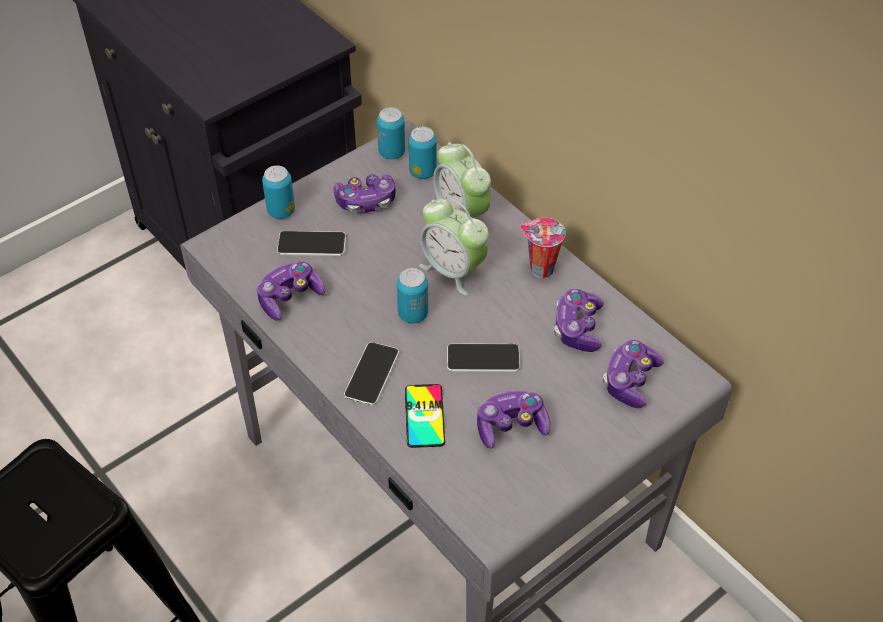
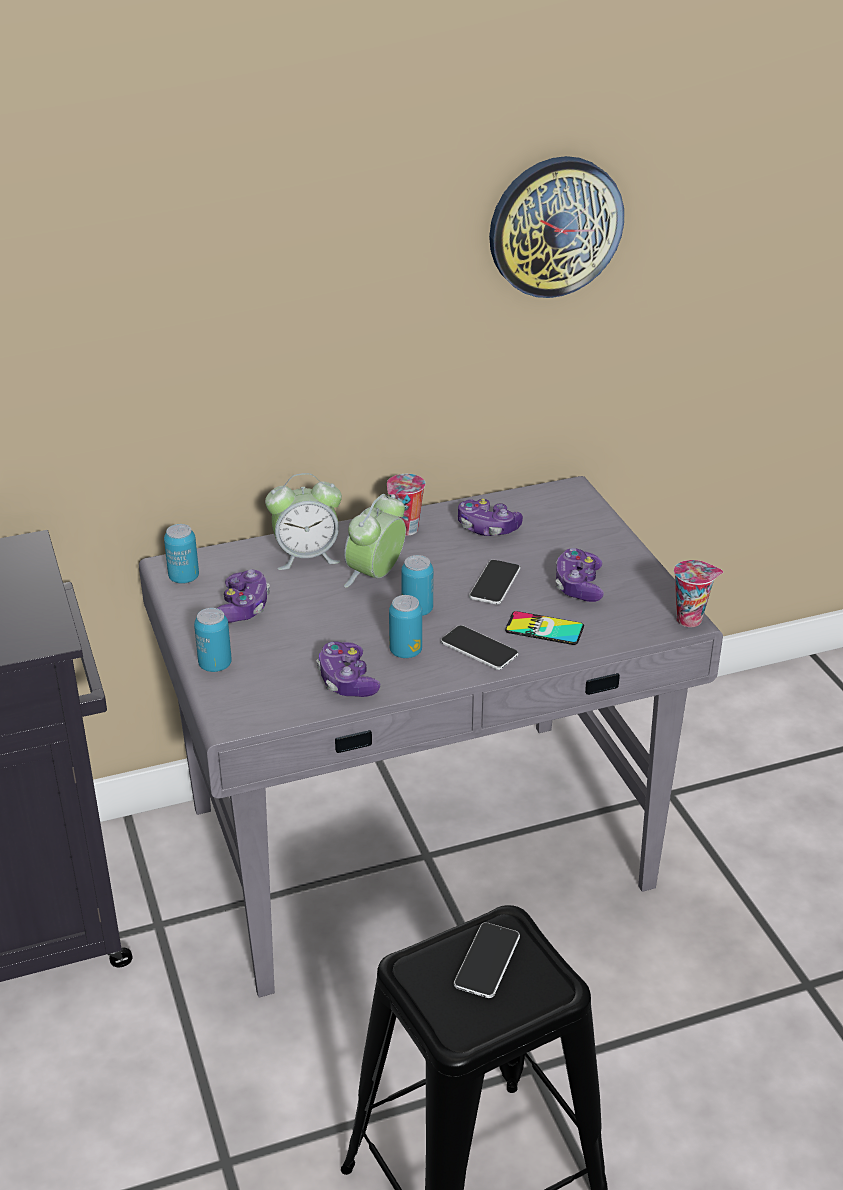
camera: 70 degrees left, 15 degrees down
phone [277,231,346,256] -> phone moved to [454,922,520,998]
can [409,127,437,179] -> can moved to [389,595,422,658]
alarm clock [419,199,489,295] -> alarm clock turned 150 degrees clockwise [344,494,406,588]
game controller [603,340,664,408] -> none
none -> wall clock [489,156,624,298]
none -> cup [674,560,723,627]

